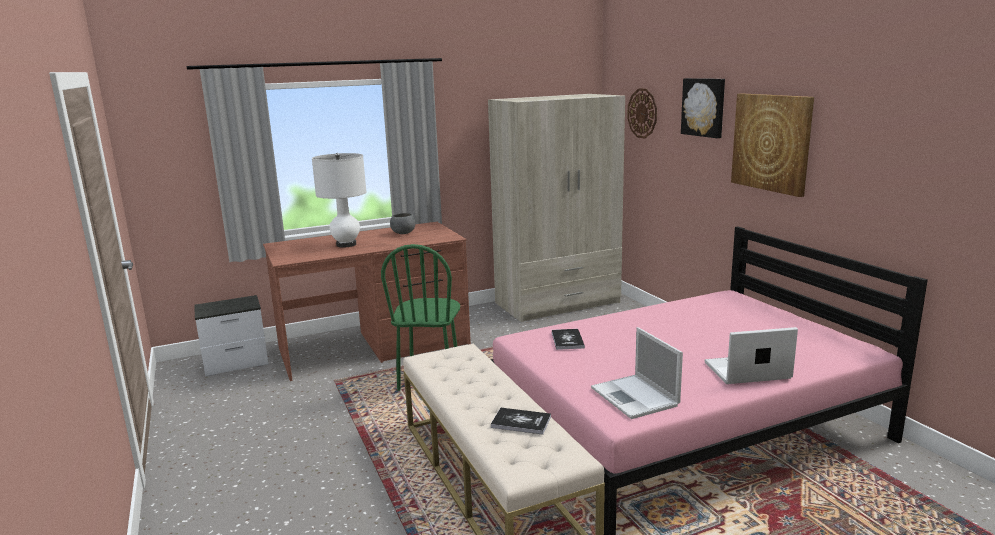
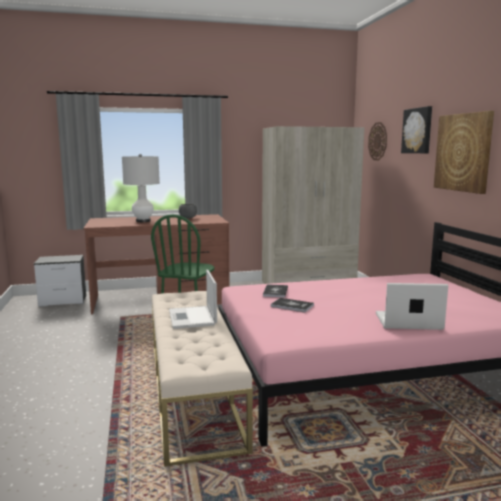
camera: 10 degrees right, 5 degrees down
book [491,408,551,435] -> book moved to [271,298,314,313]
laptop [591,327,683,419] -> laptop moved to [169,270,217,329]

